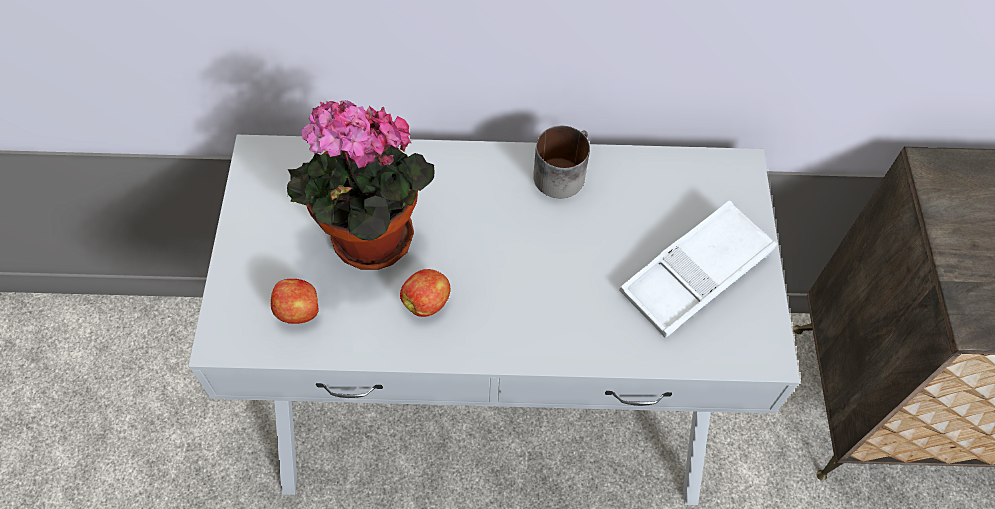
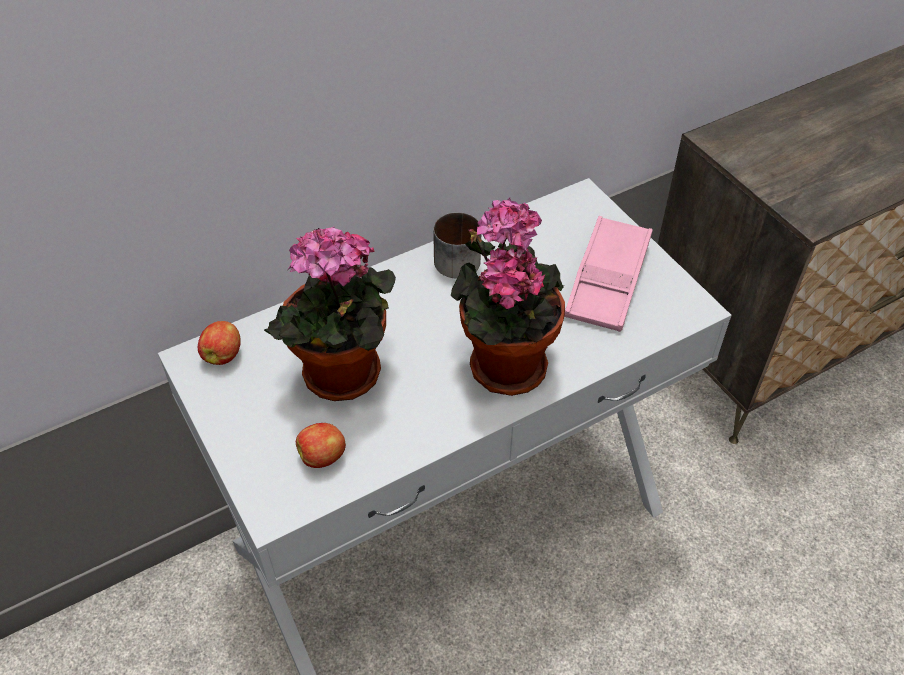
camera: 30 degrees left, 10 degrees down
apple [400,269,451,317] -> apple moved to [198,321,241,365]
white tray [619,200,777,337] -> pink tray [564,216,653,332]
none -> potted plant [451,197,565,396]

